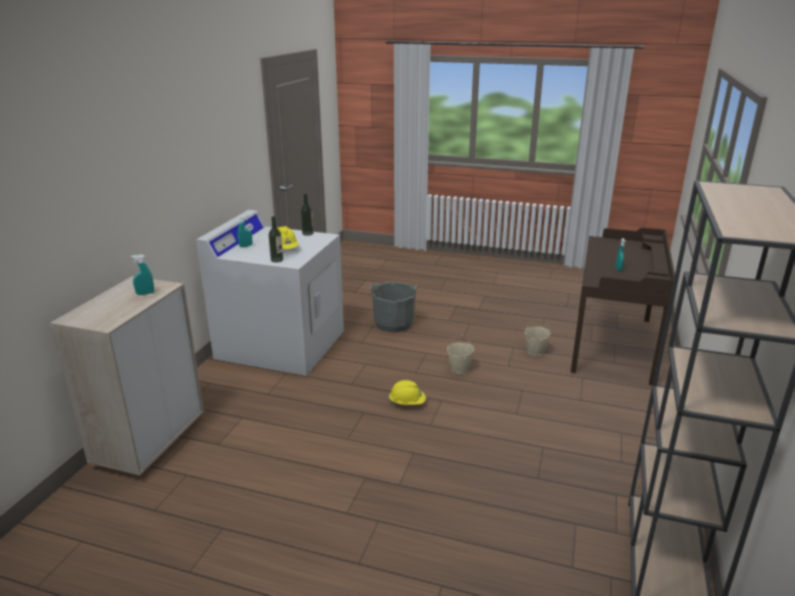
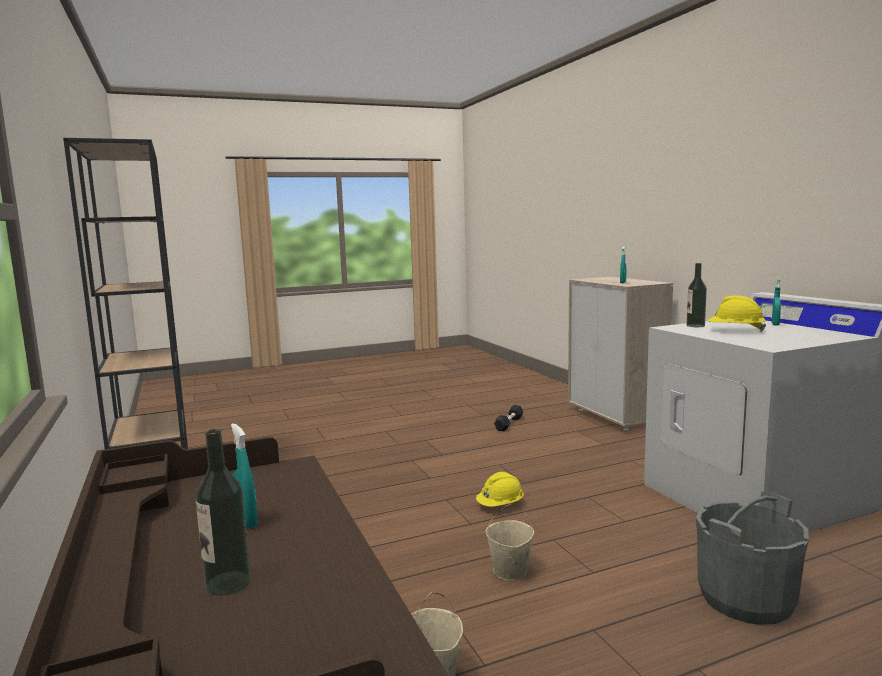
camera: 140 degrees right, 15 degrees down
bottle [301,194,313,236] -> bottle moved to [196,429,251,596]
none -> black dumbbell [494,405,524,431]

